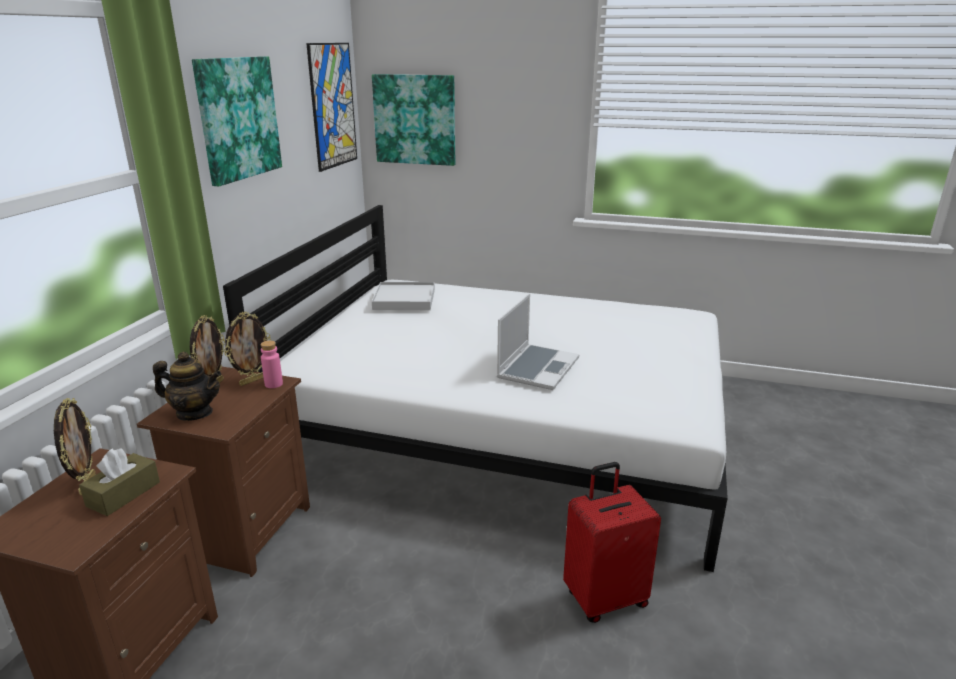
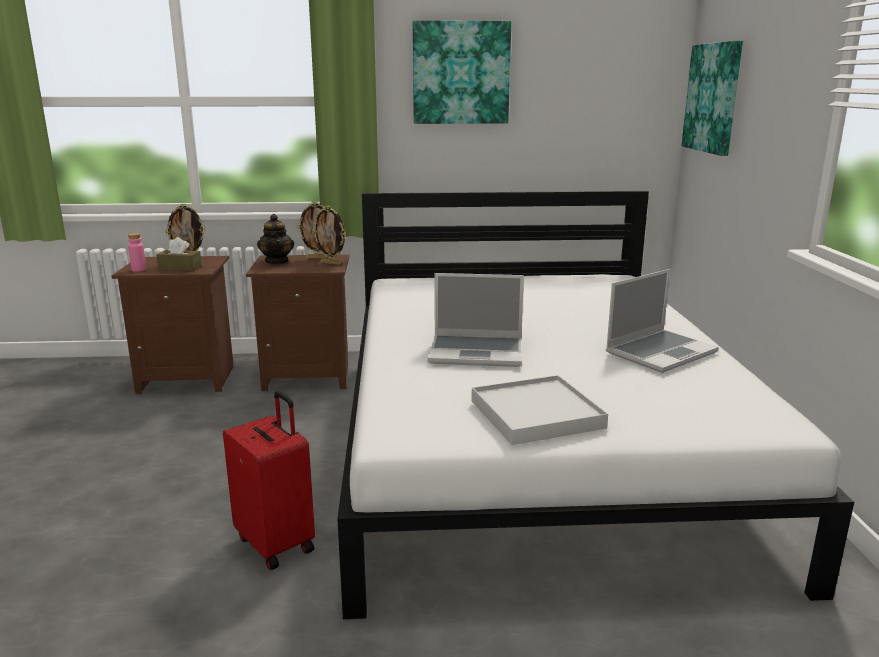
camera: 70 degrees right, 5 degrees down
pink bottle [261,340,283,388] -> pink bottle moved to [128,233,146,272]
picture [306,43,357,172] -> none
white tray [372,282,435,310] -> white tray moved to [471,375,608,445]
none -> laptop [606,269,719,373]

